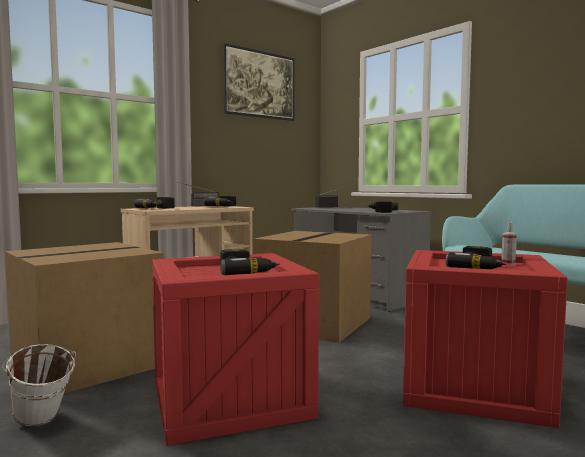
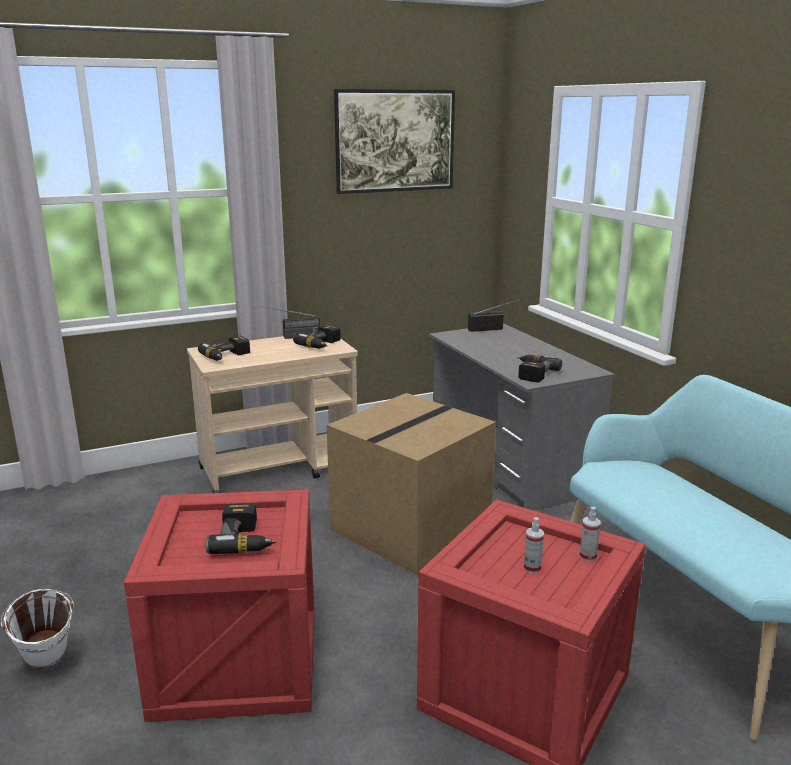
camera: 15 degrees right, 15 degrees up
cardboard box [5,242,164,393] -> none
power drill [445,246,507,269] -> spray bottle [524,517,544,574]

